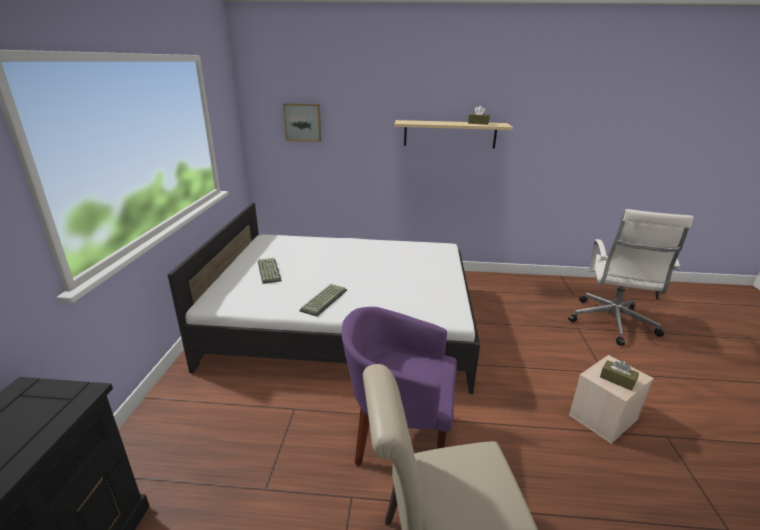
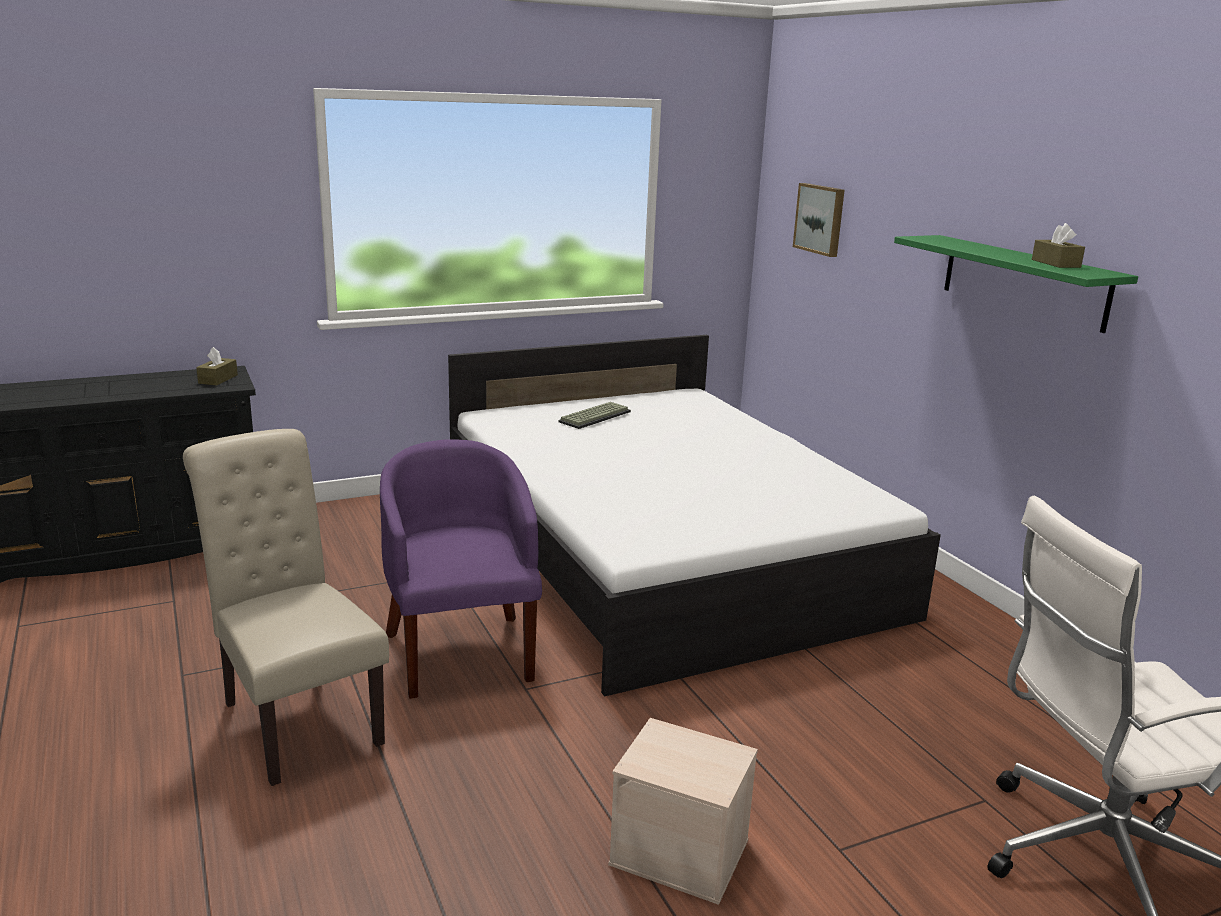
camera: 60 degrees right, 5 degrees down
keyboard [299,284,347,316] -> none
beige shelf [394,120,513,149] -> green shelf [894,235,1138,333]
brown tissue box [600,360,639,391] -> brown tissue box moved to [196,347,238,385]

